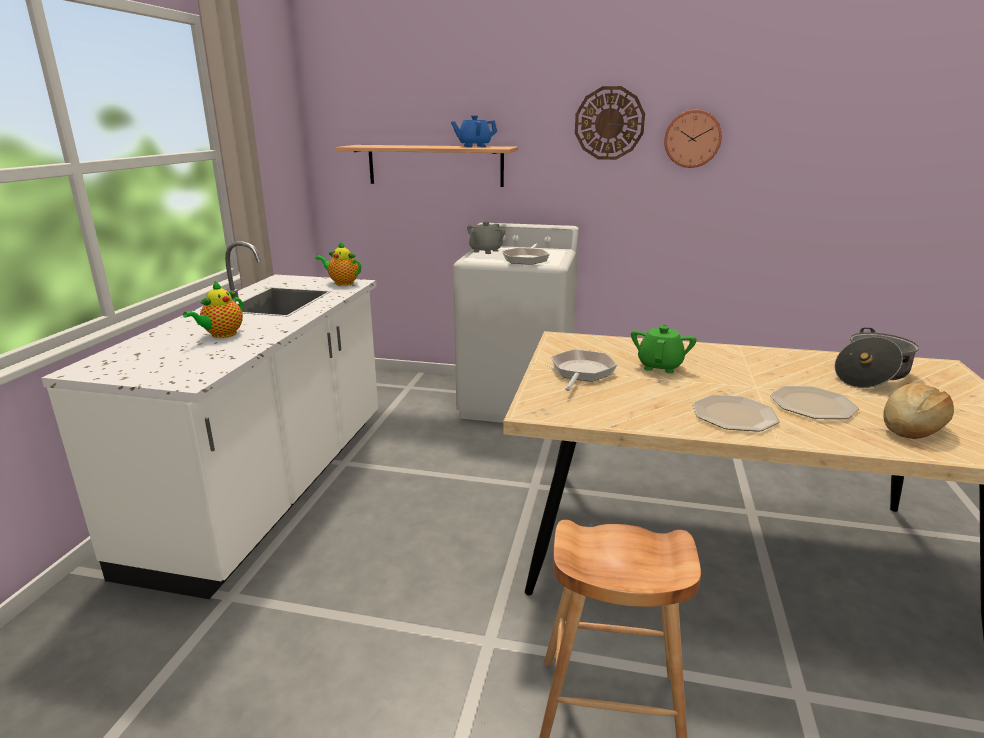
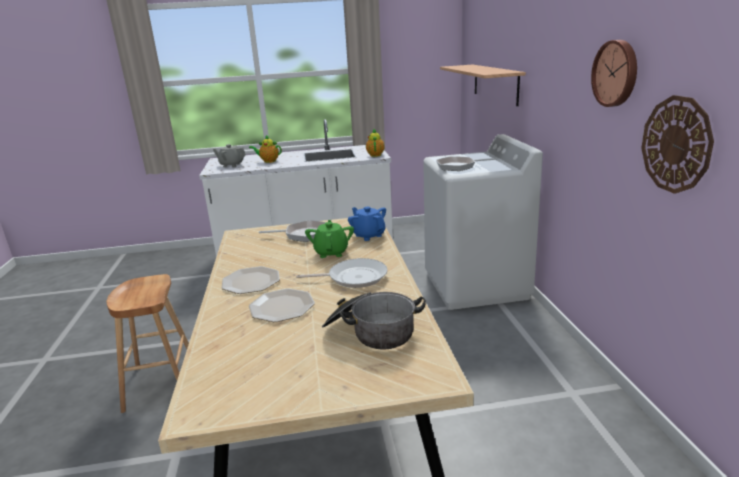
camera: 70 degrees right, 0 degrees up
blue teapot [451,115,497,147] -> blue teapot moved to [348,207,386,241]
grey teapot [467,221,505,254] -> grey teapot moved to [213,144,246,167]
wall clock [575,86,645,160] -> wall clock moved to [641,95,714,194]
green teapot [631,324,697,373] -> green teapot turned 90 degrees counterclockwise [305,220,354,258]
bread [883,382,954,439] -> none
none -> frying pan [296,258,387,288]

